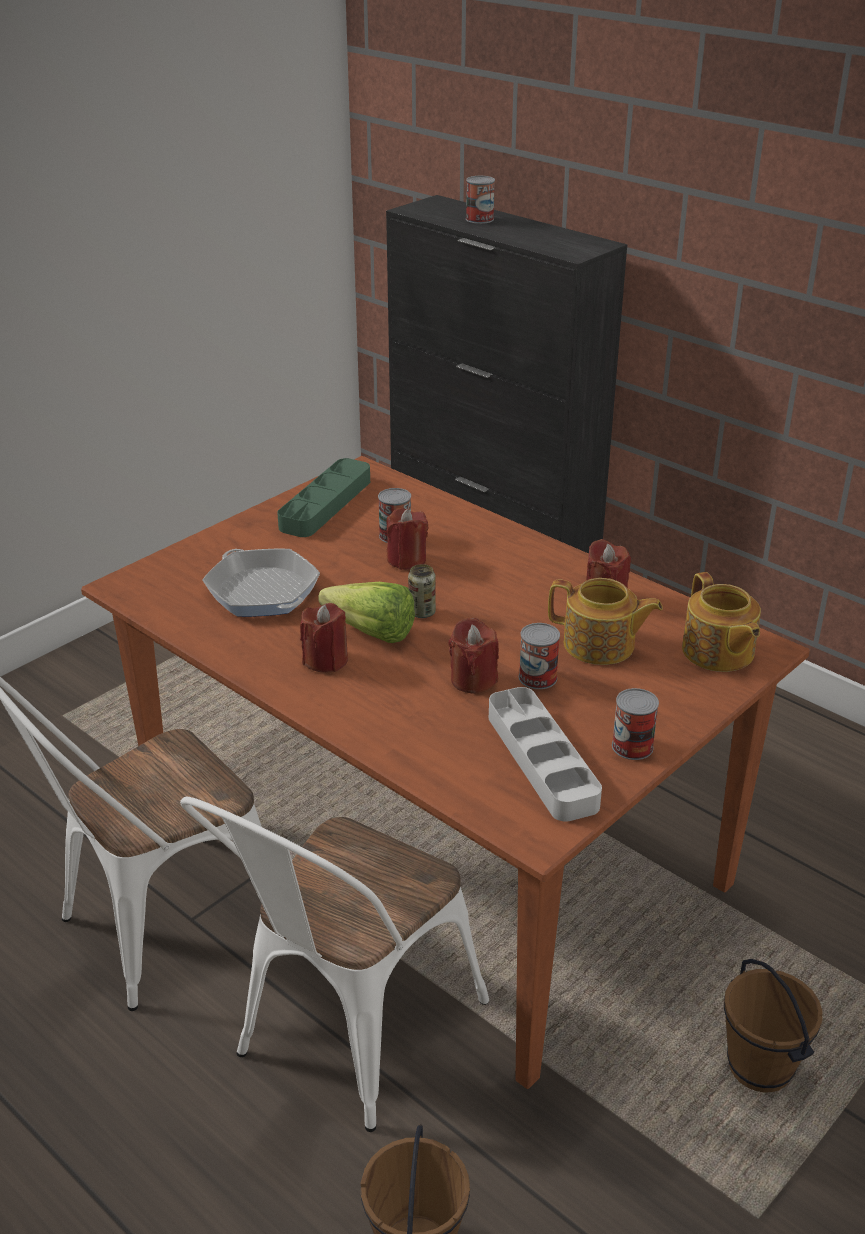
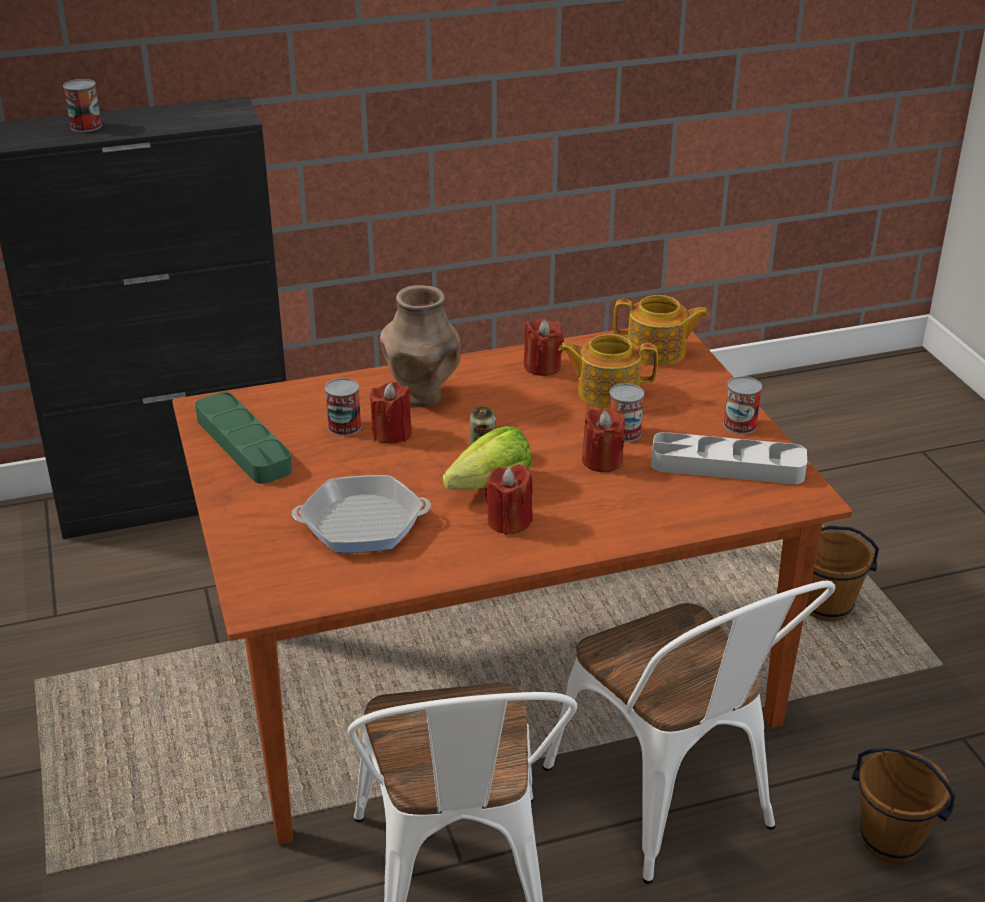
camera: 60 degrees left, 0 degrees up
teapot [548,578,663,665] -> teapot turned 135 degrees counterclockwise [558,334,658,409]
none -> brown vase [380,285,461,407]

